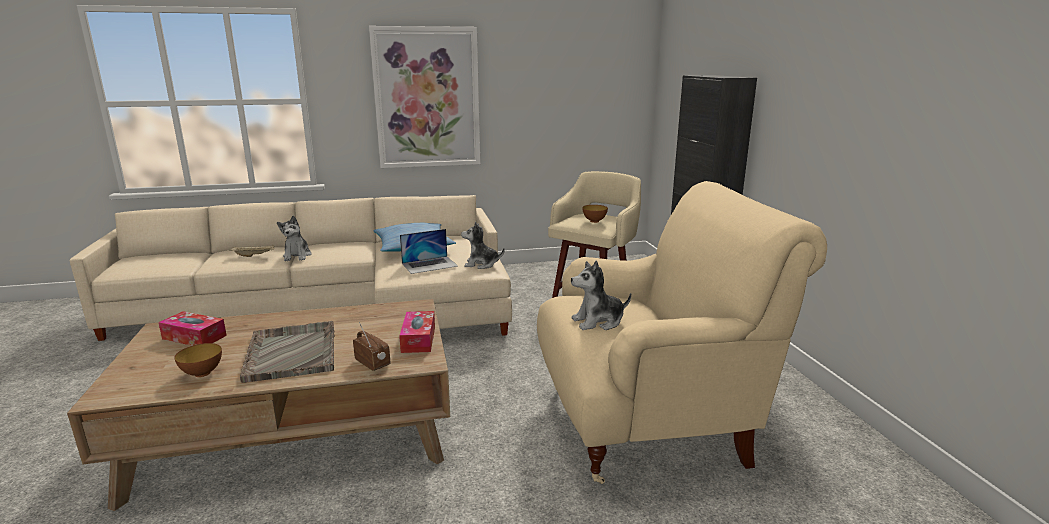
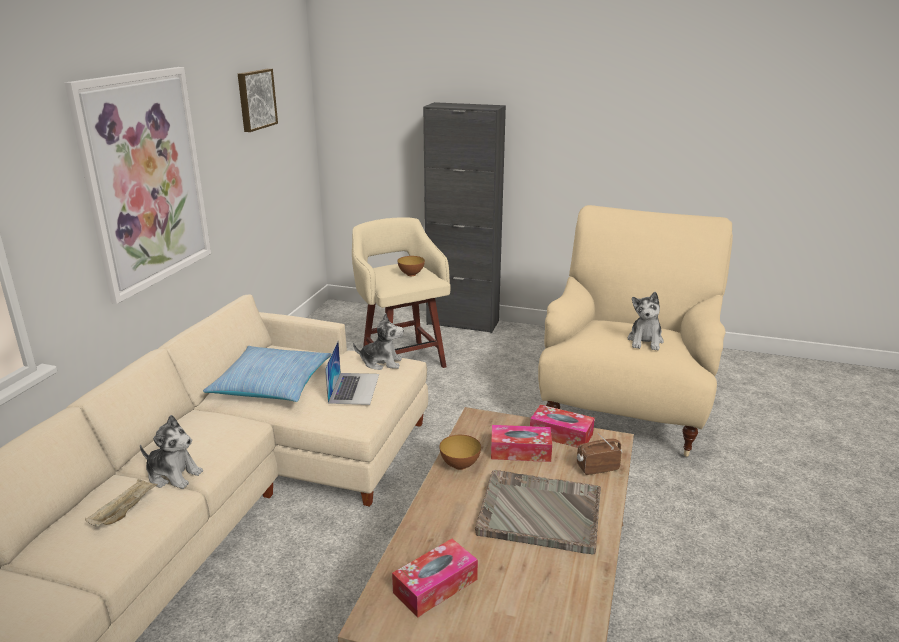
camera: 60 degrees left, 5 degrees up
bowl [174,343,222,377] -> bowl moved to [439,435,481,470]
plush toy [461,222,505,269] -> plush toy turned 120 degrees counterclockwise [353,313,404,370]
none -> picture [238,69,278,132]
none -> tissue box [491,425,552,462]

